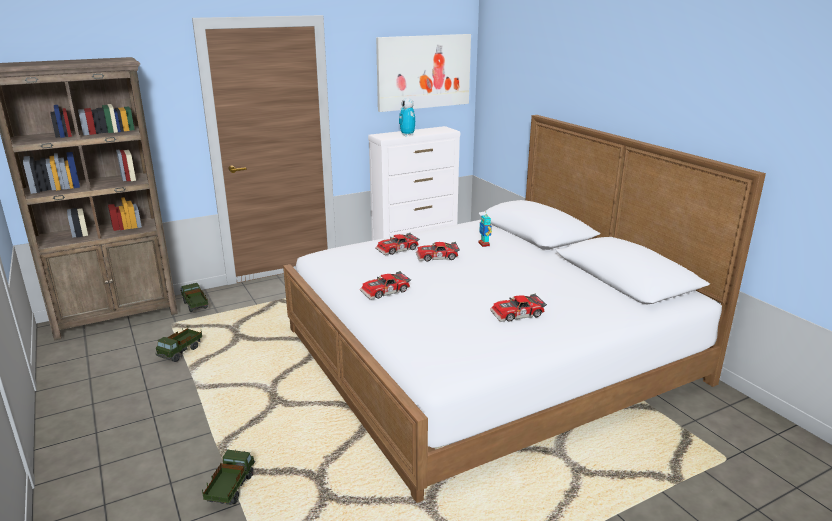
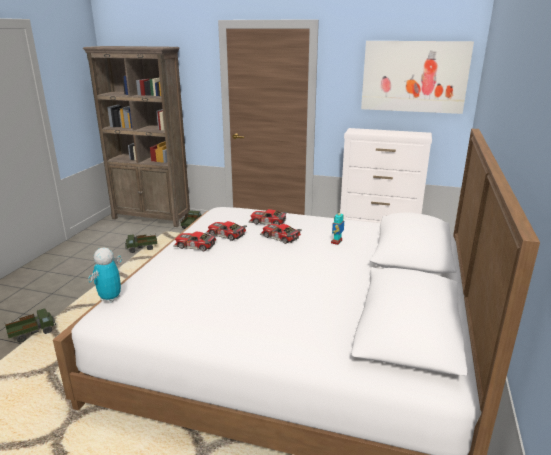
camera: 45 degrees right, 0 degrees up
toy robot [399,98,415,136] -> toy robot moved to [88,247,122,303]
toy car [490,293,547,322] -> toy car moved to [206,221,247,241]

